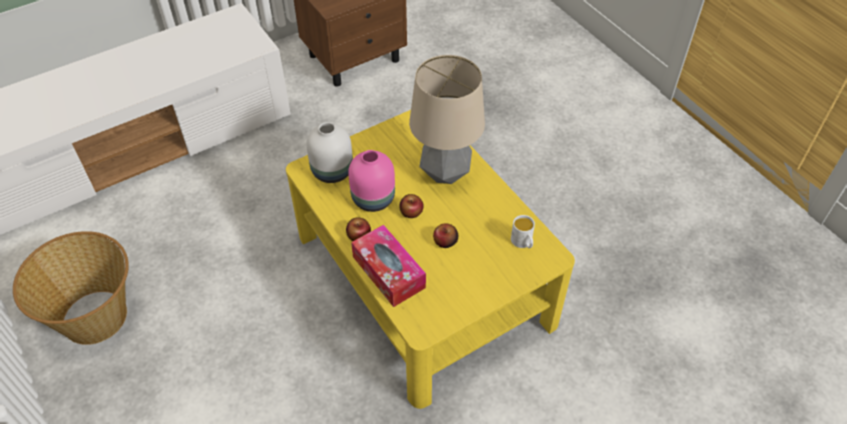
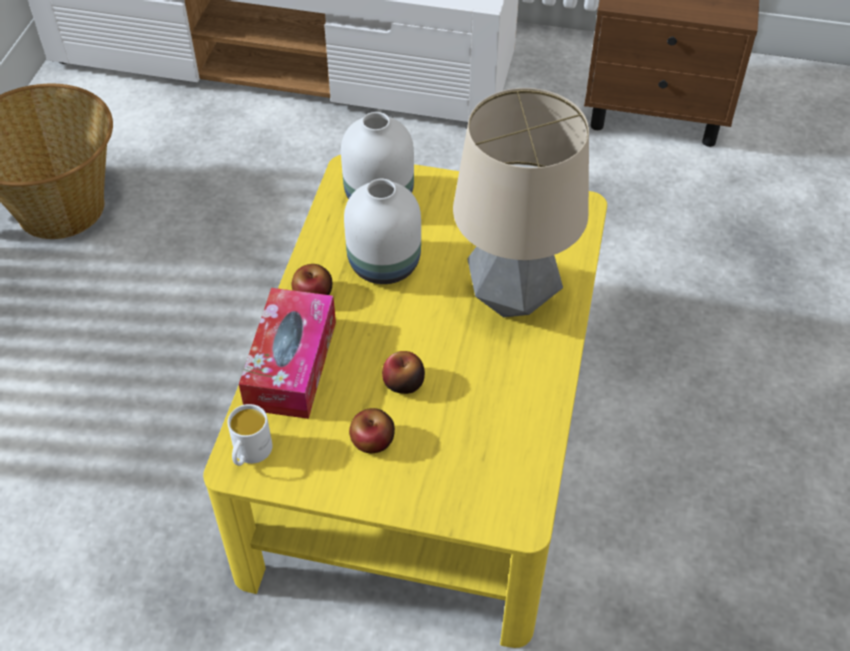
camera: 45 degrees right, 0 degrees up
pink vase [348,150,395,212] -> white vase [344,179,421,284]
apple [399,194,424,218] -> apple moved to [349,408,395,453]
white mug [511,215,535,248] -> white mug moved to [228,404,272,466]

